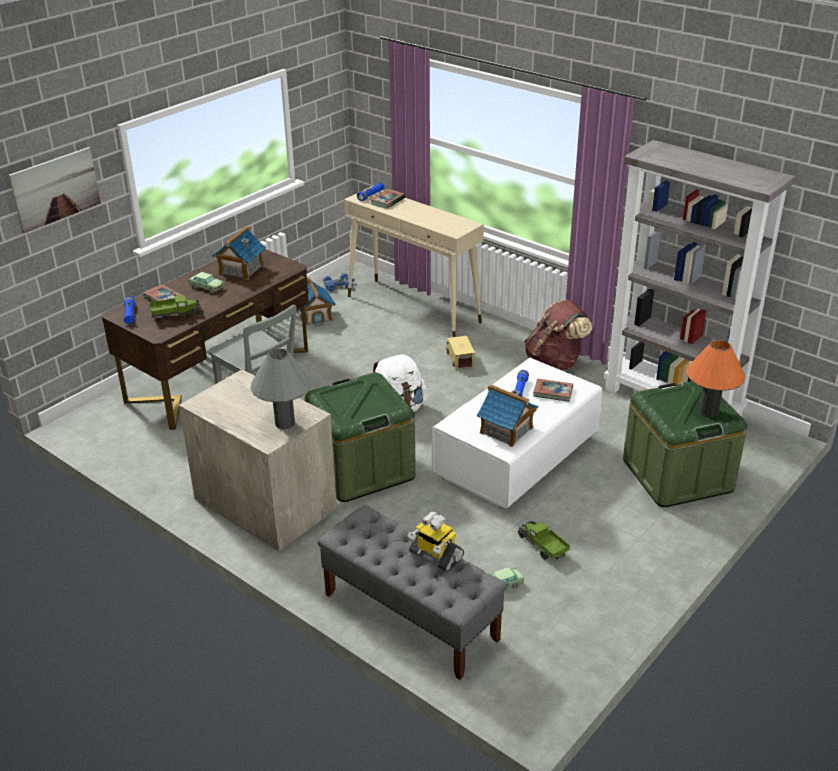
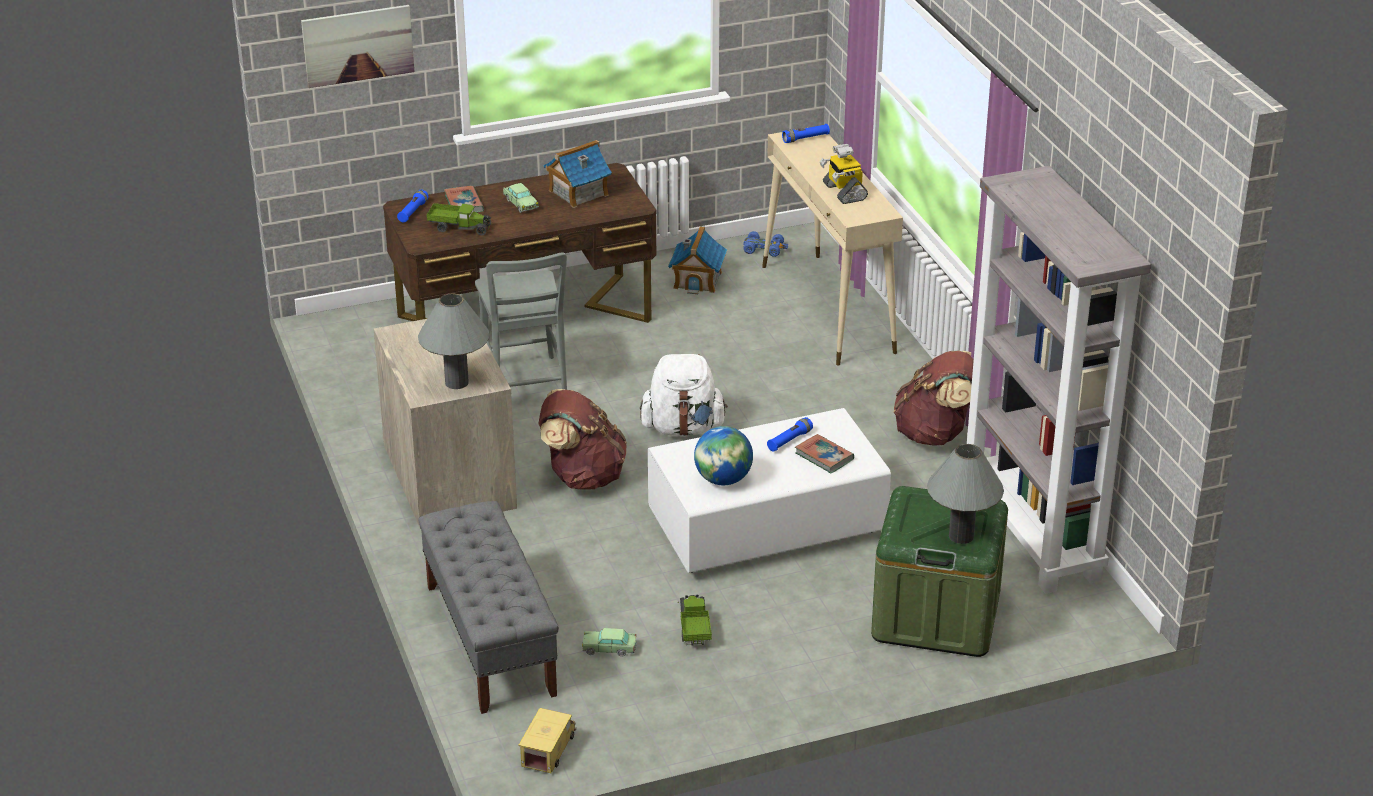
camera: 30 degrees right, 0 degrees up
green storage box [304,372,416,502] -> brown backpack [538,389,627,490]
book [370,189,405,209] -> none
toy robot [407,512,464,572] -> toy robot moved to [820,144,868,204]
toy truck [446,336,475,369] -> toy truck moved to [518,708,576,773]
toy house [477,384,538,447] -> globe [694,426,753,485]
orange table lamp [686,340,745,416] -> grey table lamp [927,444,1004,544]

